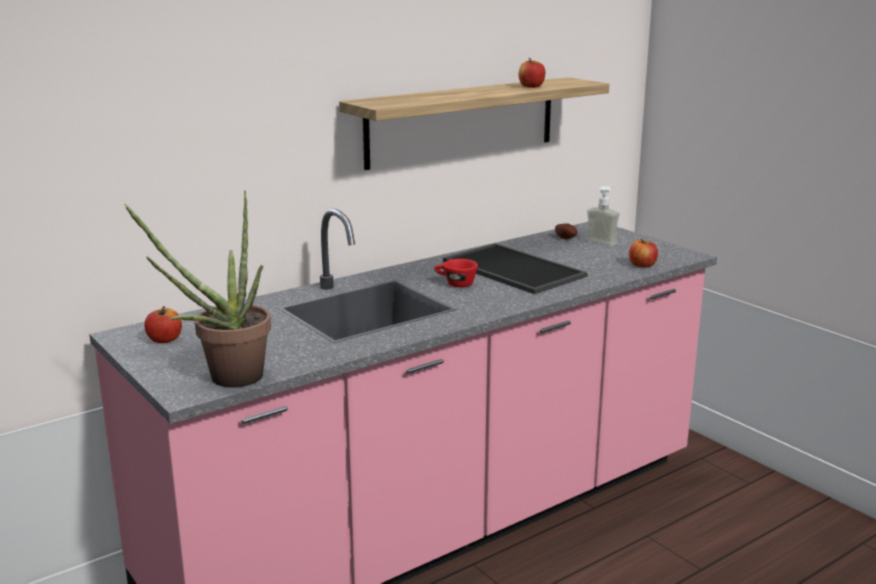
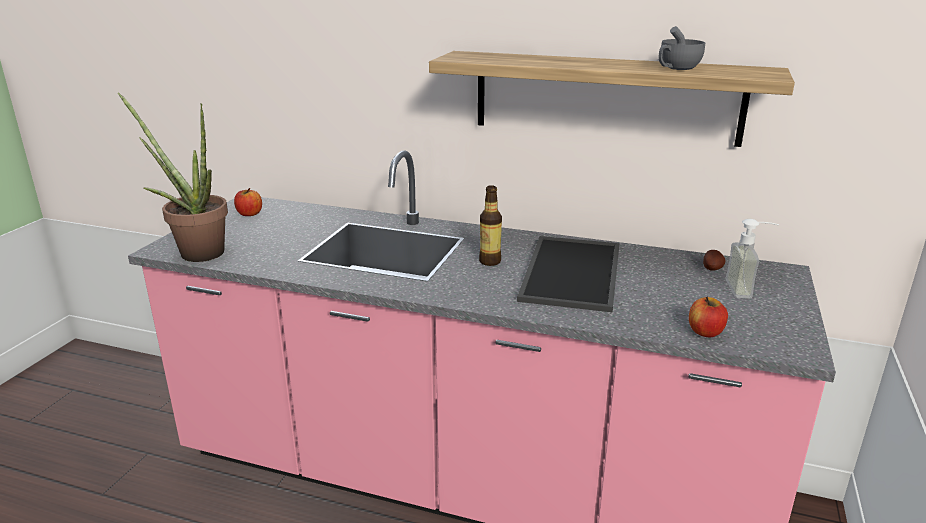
camera: 55 degrees right, 5 degrees up
red cup [434,259,478,287] -> bottle [479,185,502,266]
apple [518,58,545,88] -> grey cup [659,26,705,70]

